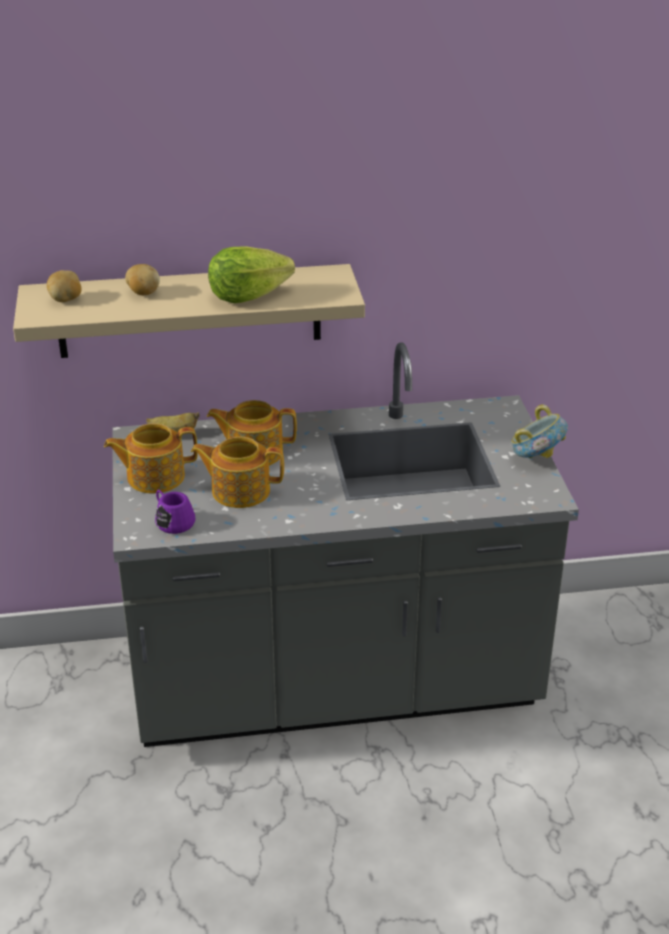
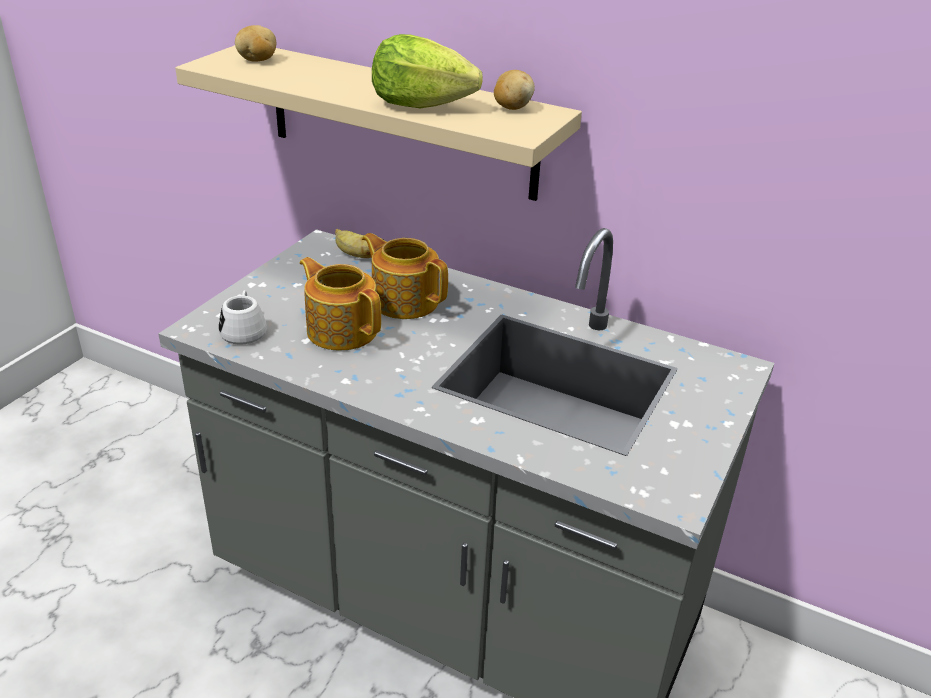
camera: 35 degrees right, 0 degrees up
teapot [104,423,198,493] -> none
potato [125,264,160,295] -> potato moved to [494,70,535,110]
purple mug [155,490,195,534] -> white mug [219,290,267,345]
bowl [511,404,568,458] -> none

